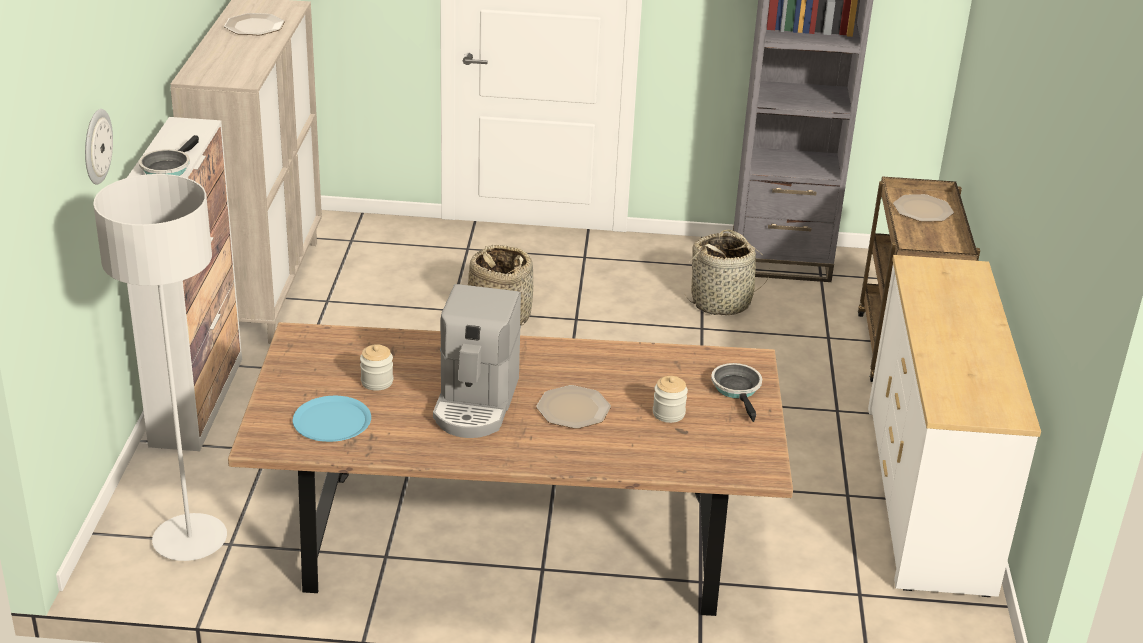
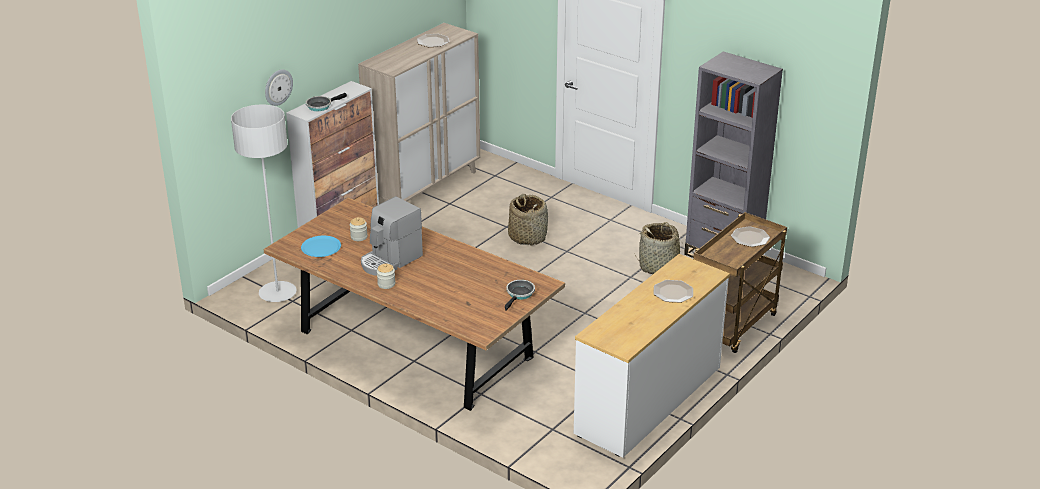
camera: 35 degrees right, 0 degrees up
plate [536,385,611,429] -> plate moved to [653,280,693,303]
jar [653,376,688,423] -> jar moved to [377,264,395,289]

